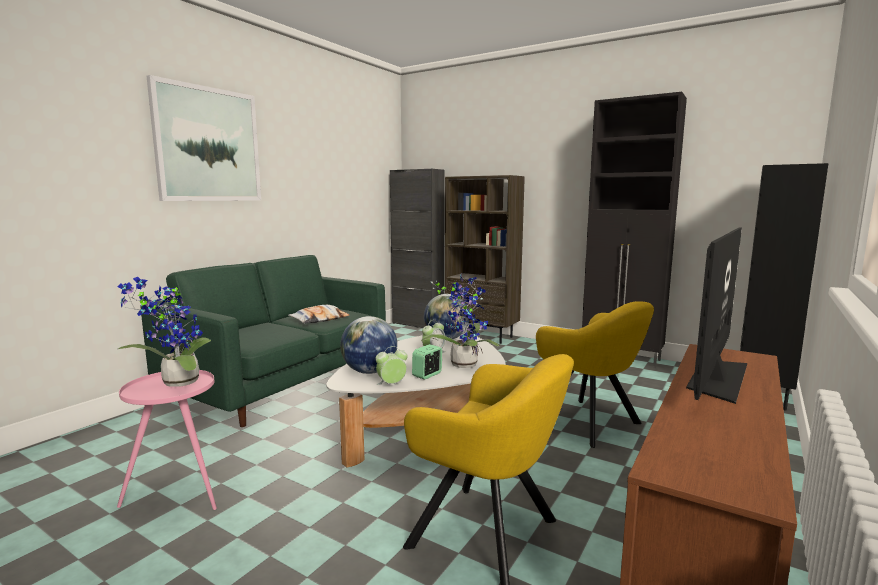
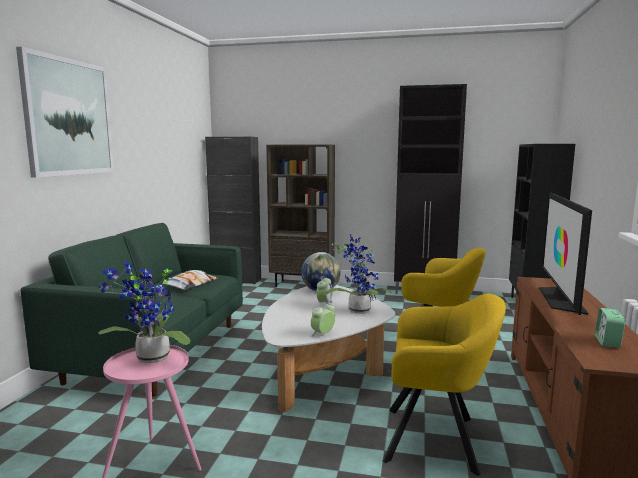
camera: 20 degrees left, 0 degrees up
globe [340,316,397,374] -> none
alarm clock [412,344,442,379] -> alarm clock moved to [595,308,625,348]

